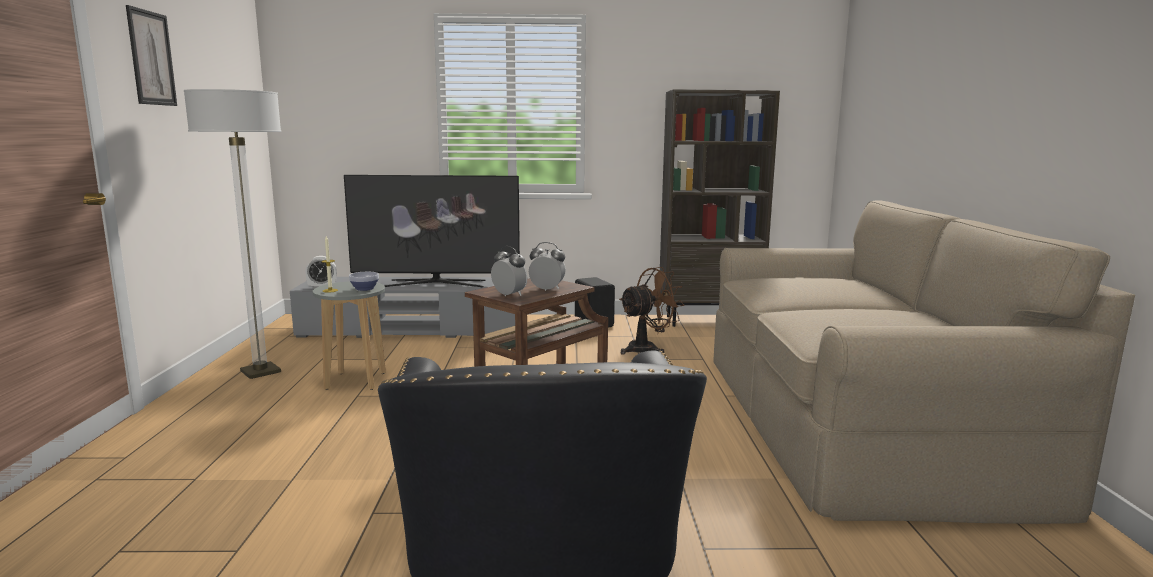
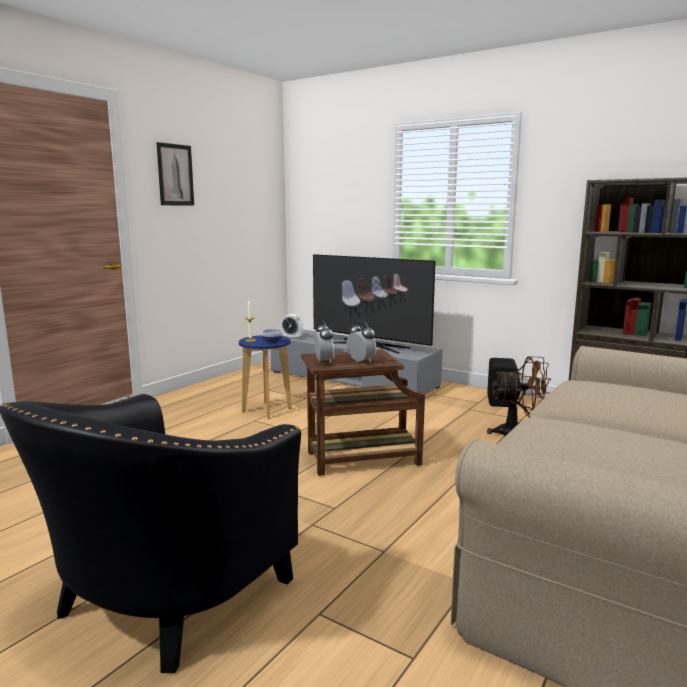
camera: 35 degrees right, 0 degrees up
floor lamp [184,89,281,379] -> none
grey stool [313,281,386,390] -> blue stool [239,335,292,418]

